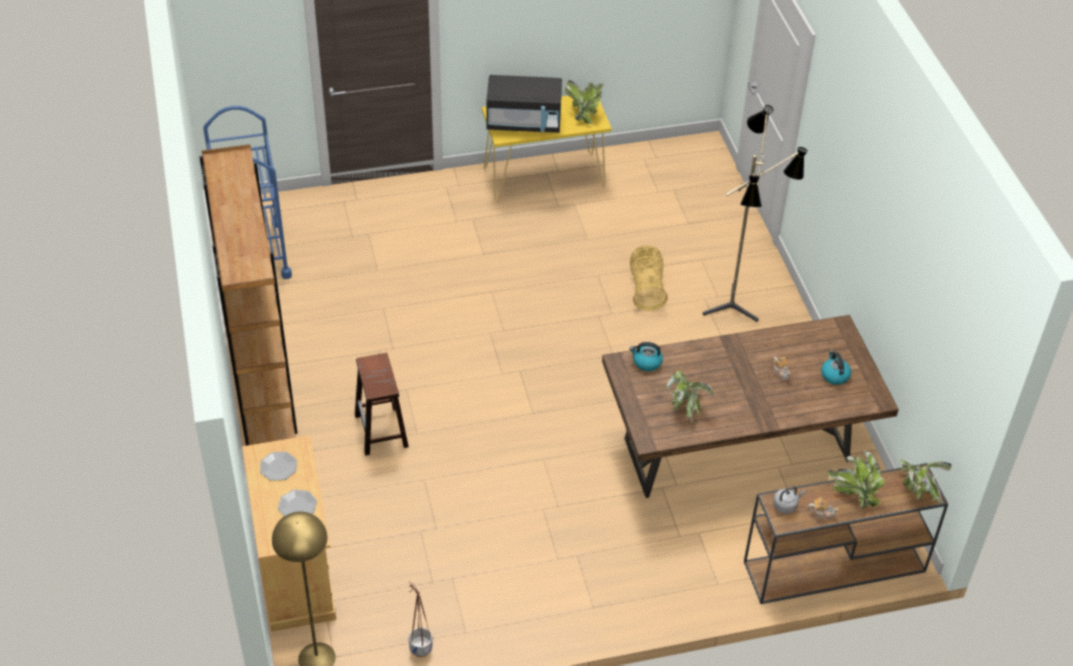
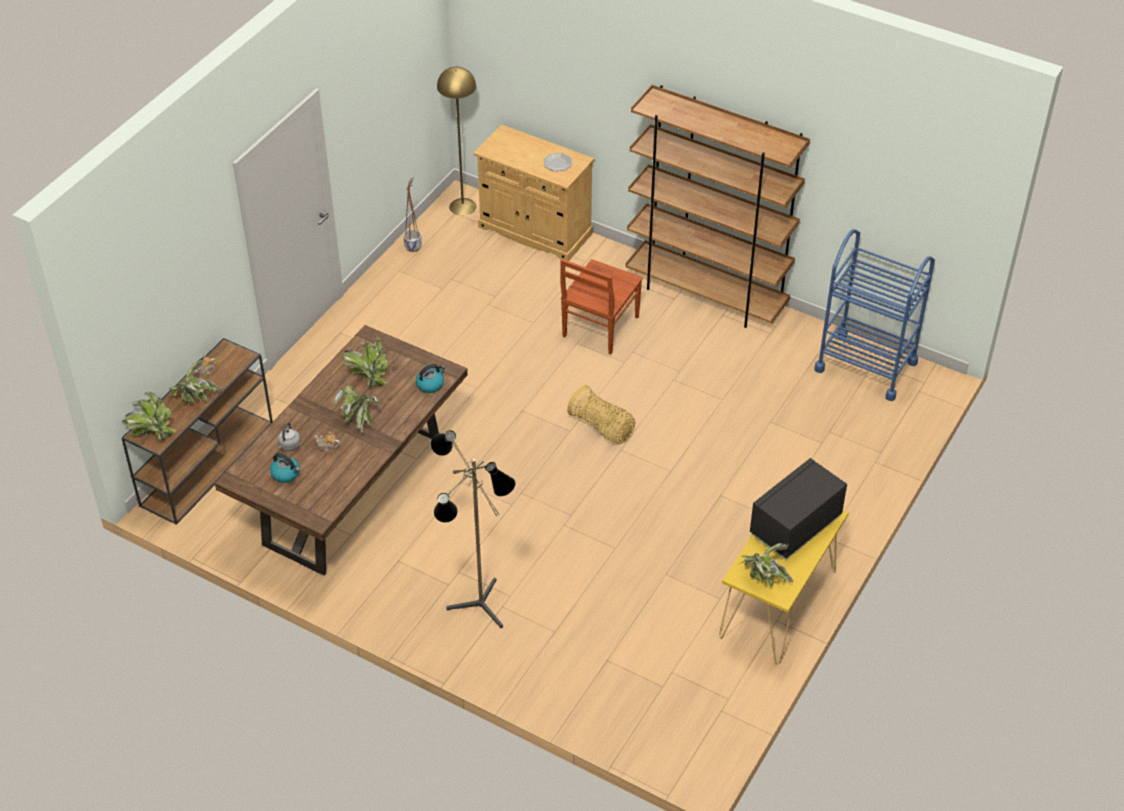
camera: 135 degrees right, 0 degrees up
plate [278,490,317,516] -> none
brown stool [355,353,409,456] -> brown chair [560,259,643,355]
basket [630,245,668,311] -> basket moved to [567,385,635,444]
grey kettle [773,486,805,514] -> grey kettle moved to [278,422,300,451]
none -> potted plant [334,385,380,433]

